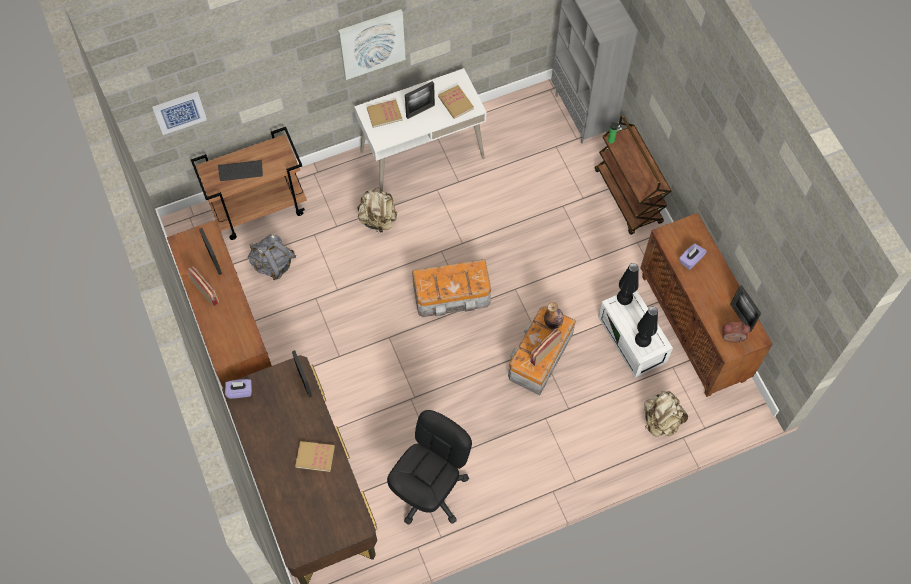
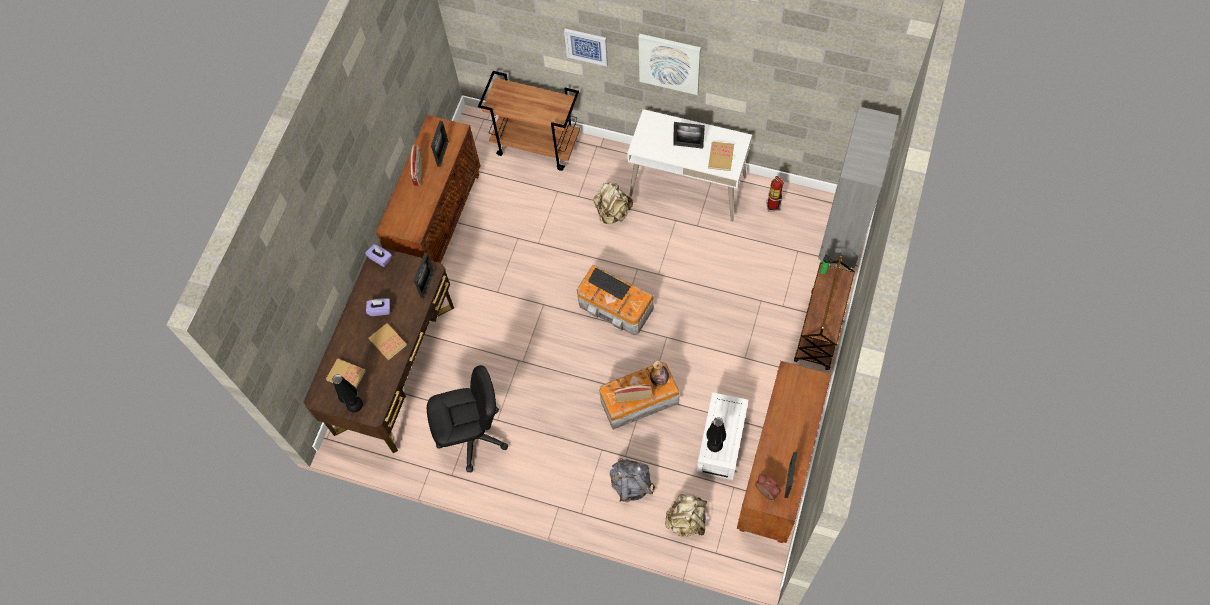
camera: 45 degrees right, 0 degrees up
picture [152,91,207,135] -> picture moved to [564,29,608,66]
keyboard [218,160,263,181] -> keyboard moved to [588,268,630,300]
grey backpack [248,234,296,280] -> grey backpack moved to [610,458,655,502]
book [367,99,402,128] -> book moved to [326,358,366,389]
black table lamp [617,263,639,305] -> black table lamp moved to [332,375,363,413]
purple tissue box [679,243,707,270] -> purple tissue box moved to [366,298,390,316]
none -> fire extinguisher [766,176,784,212]

